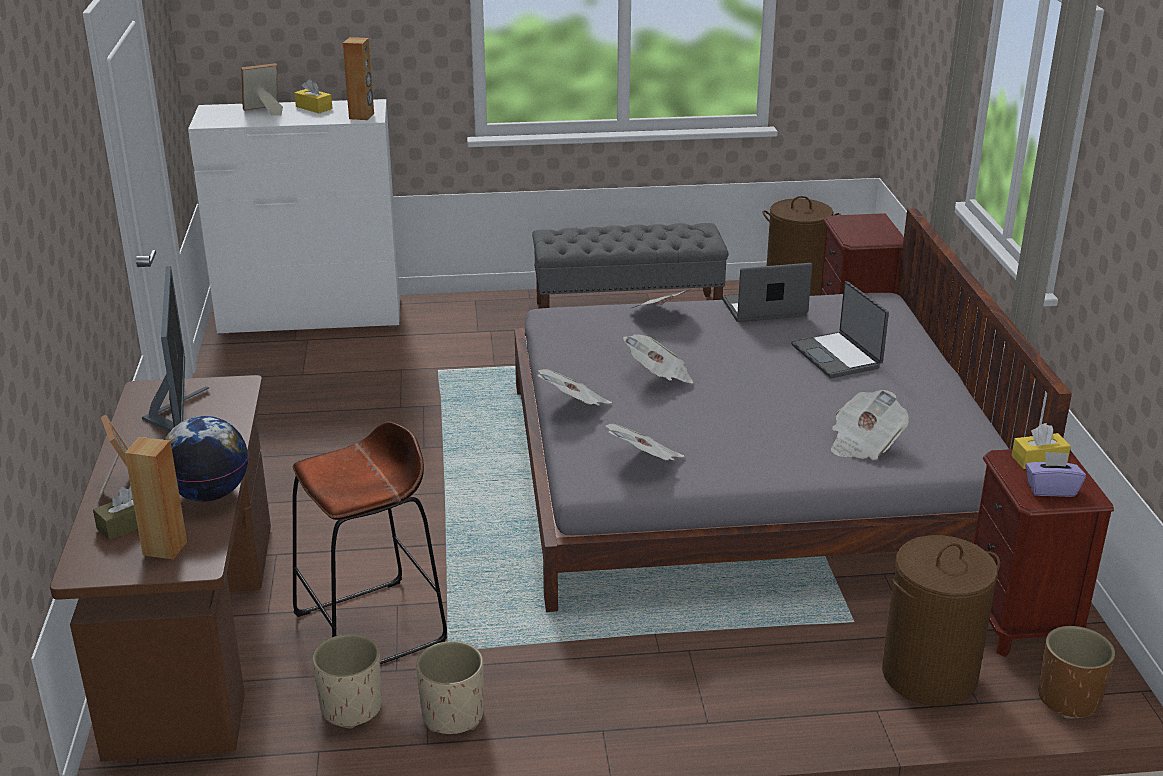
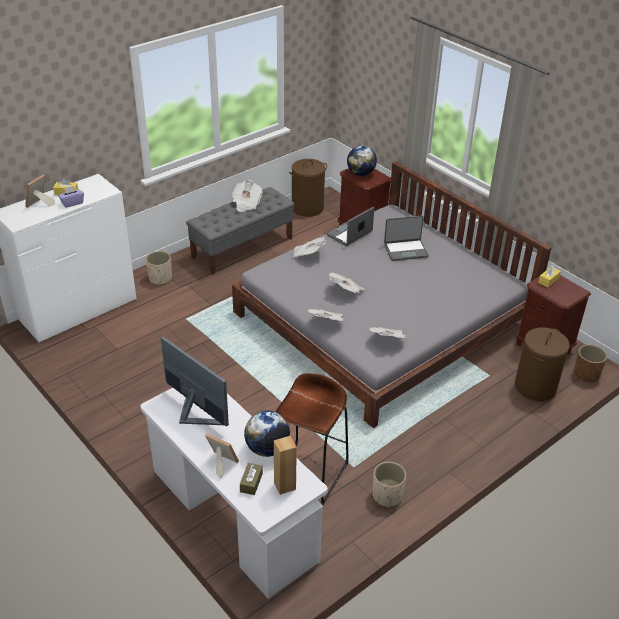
camera: 35 degrees left, 10 degrees up
brown desk [50,375,271,761] -> white desk [140,388,328,599]
beige planter [312,634,382,729] -> beige planter moved to [146,251,172,285]
brown speaker [343,37,374,120] -> none
laptop [791,281,889,378] -> laptop turned 45 degrees counterclockwise [384,216,429,261]
newspaper [831,390,909,460] -> newspaper moved to [232,180,263,212]
purple tissue box [1025,452,1086,497] -> purple tissue box moved to [58,186,84,208]
none -> globe [347,146,377,176]

